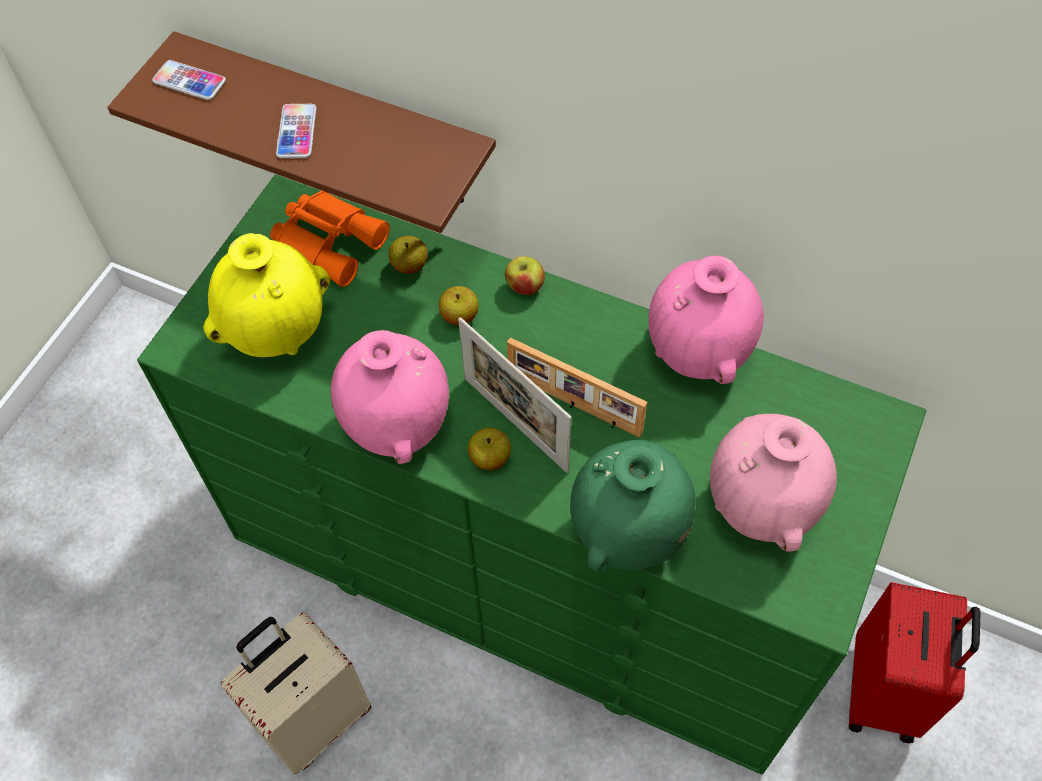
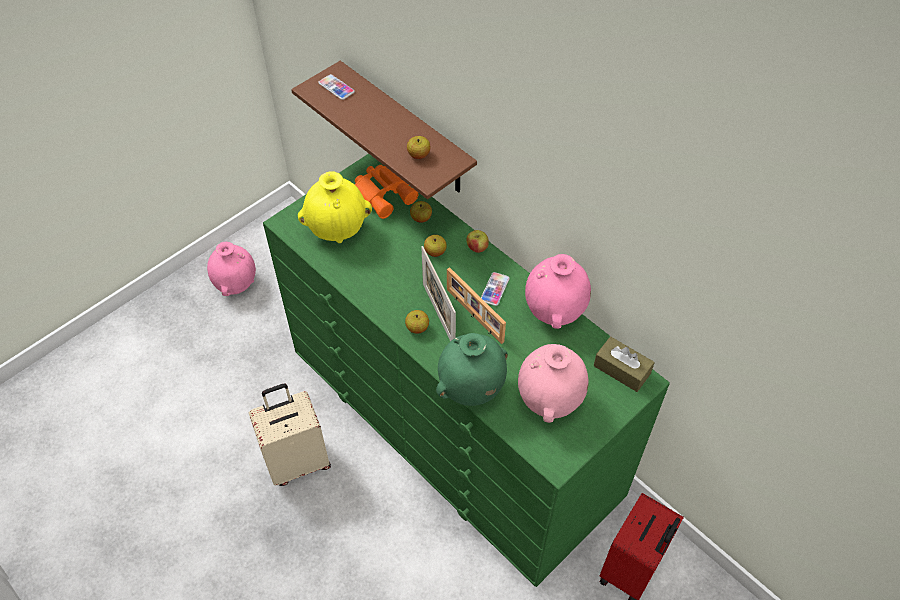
camera: 20 degrees right, 5 degrees down
phone [276,104,316,158] -> phone moved to [481,272,510,306]
pink vase [331,330,449,464] -> pink vase moved to [207,242,256,296]
none -> apple [407,136,431,159]
none -> brown tissue box [594,337,655,392]

